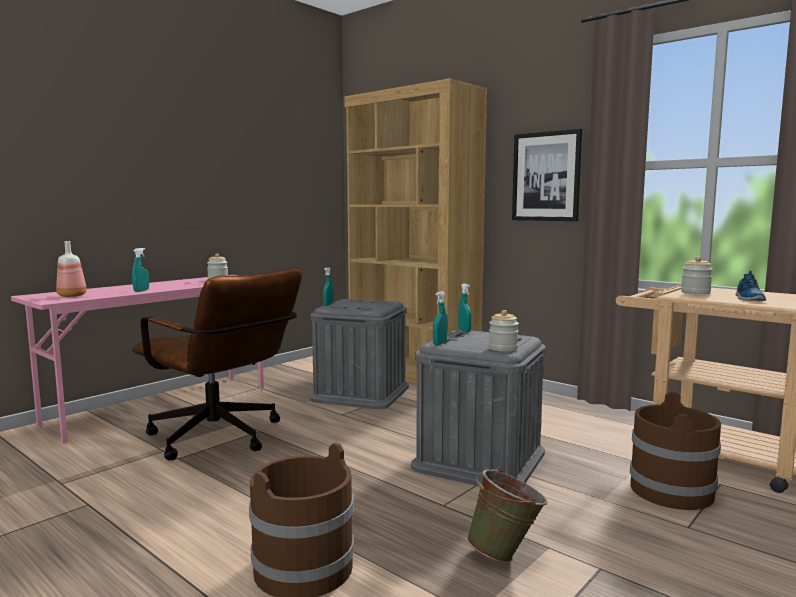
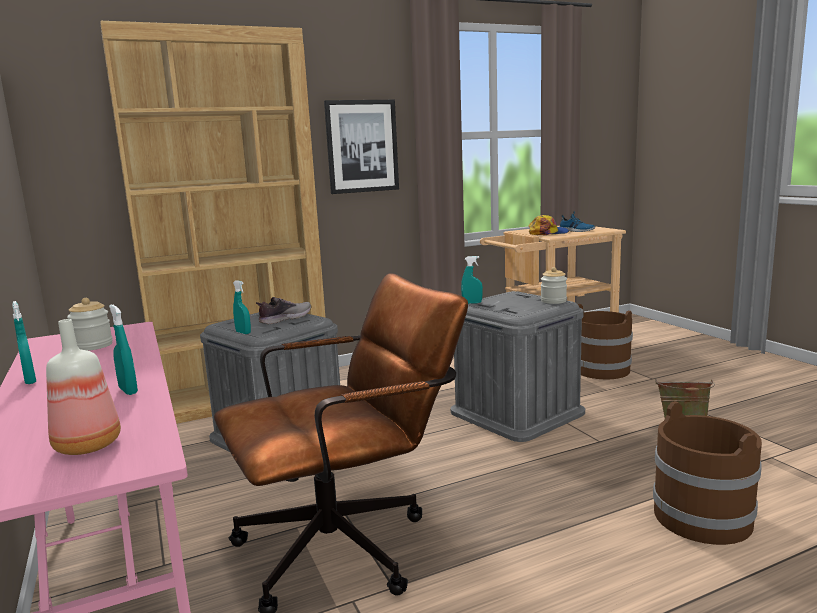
camera: 65 degrees left, 5 degrees up
turquoise spray bottle [433,291,448,345] -> turquoise spray bottle moved to [12,301,36,384]
jar [681,256,713,295] -> cap [528,215,569,235]
none -> shoe [256,297,311,324]

